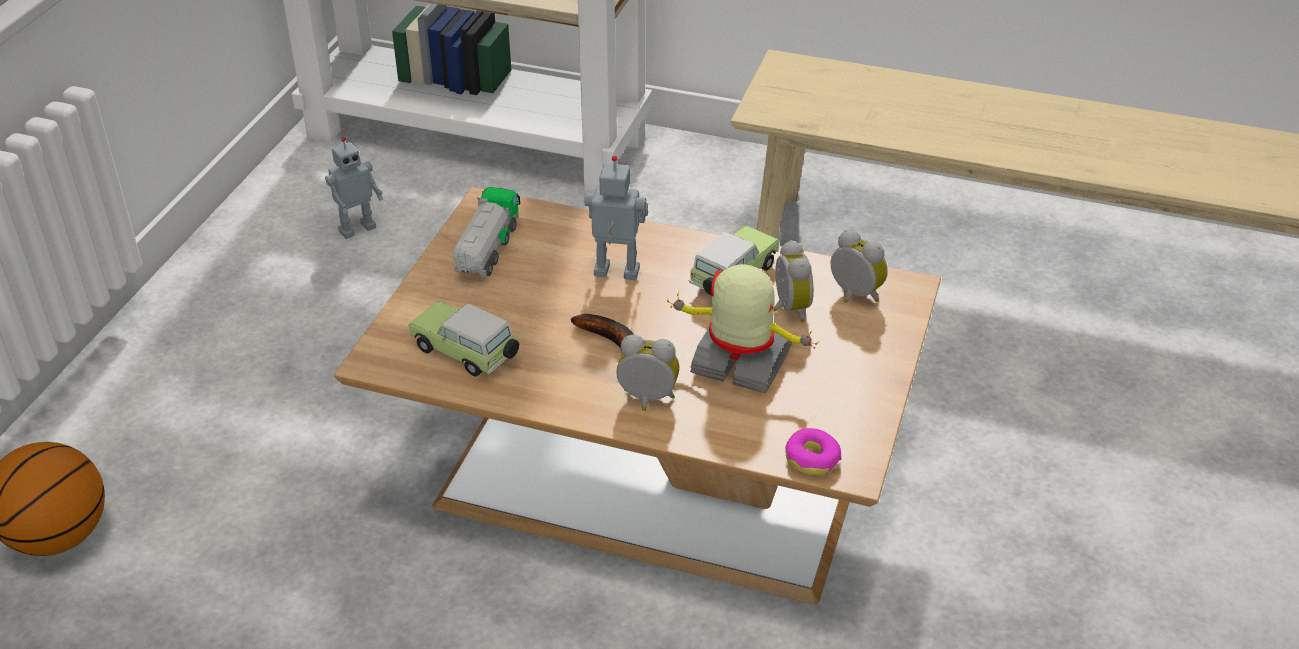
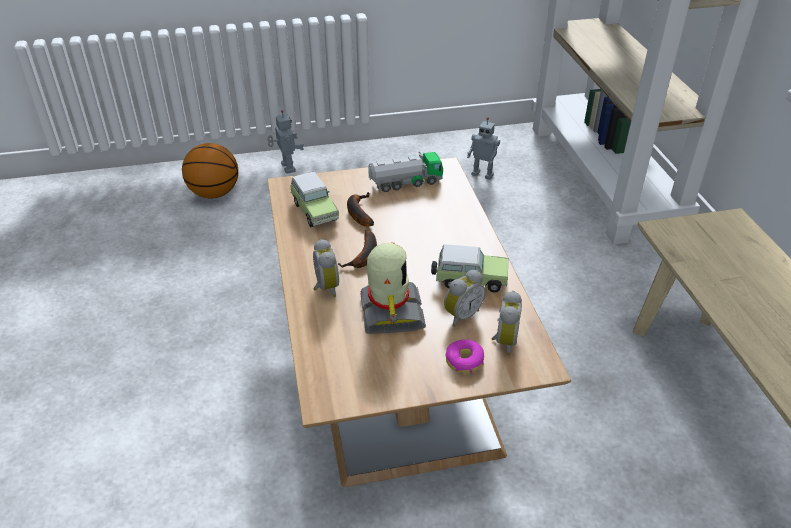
camera: 60 degrees right, 0 degrees up
toy car [408,301,519,377] -> toy car turned 150 degrees clockwise [290,171,339,227]
toy robot [584,156,648,280] -> toy robot moved to [267,110,304,174]
donut [785,428,841,475] -> donut moved to [445,339,484,373]
none -> banana [347,192,374,227]

